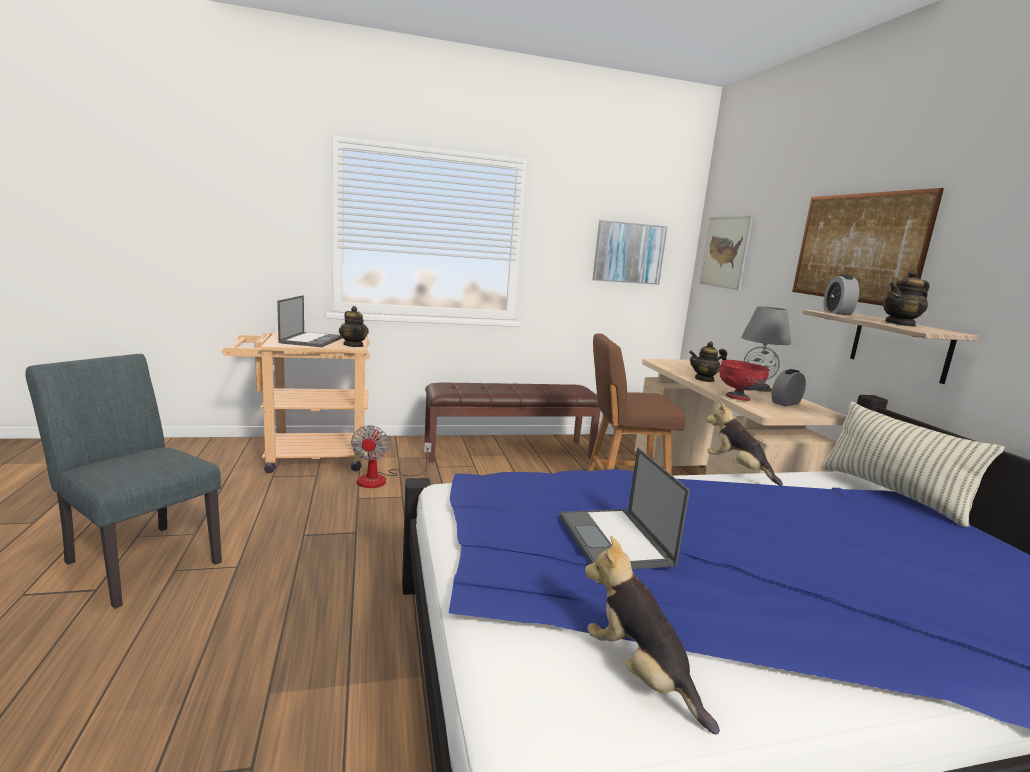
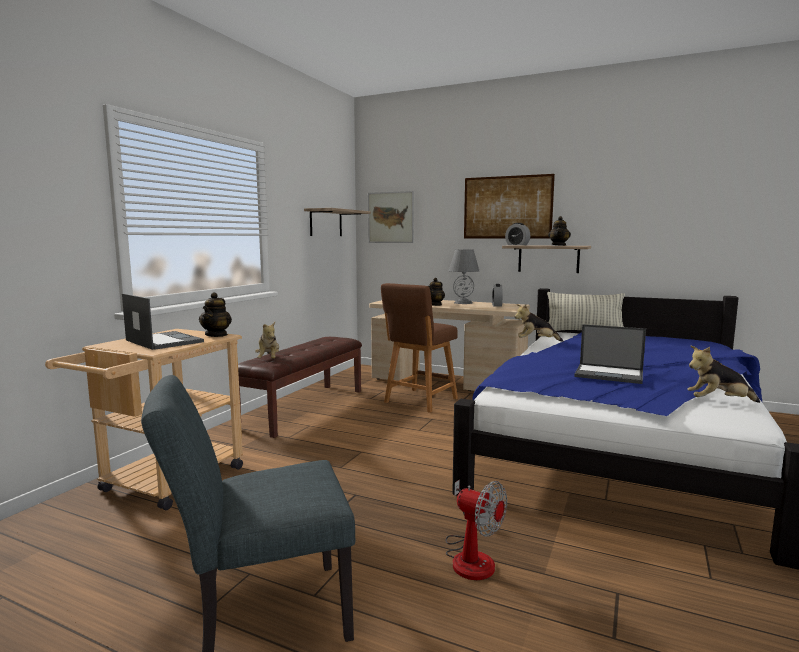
camera: 50 degrees left, 5 degrees down
teapot [339,306,369,347] -> teapot turned 90 degrees clockwise [199,292,232,337]
fan [351,425,432,488] -> fan moved to [445,480,507,580]
picture [592,220,667,285] -> shelf [304,208,371,236]
red bowl [720,360,770,401] -> none
none -> plush toy [255,322,279,359]

